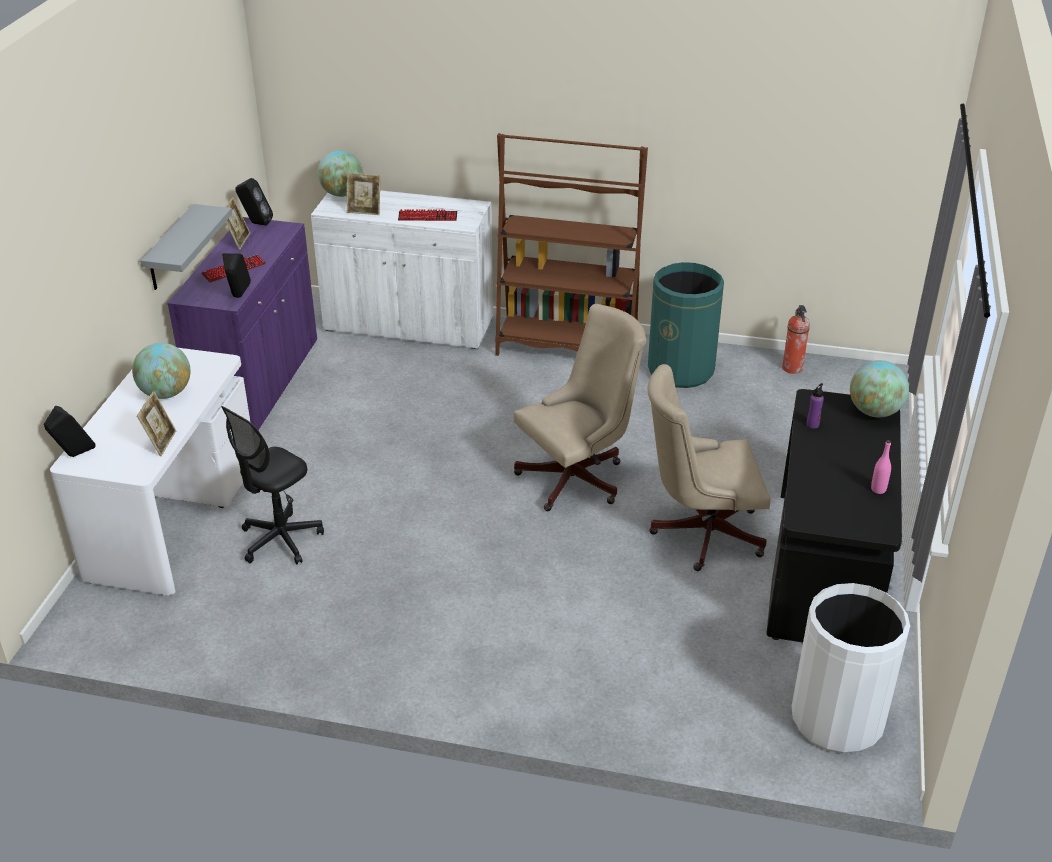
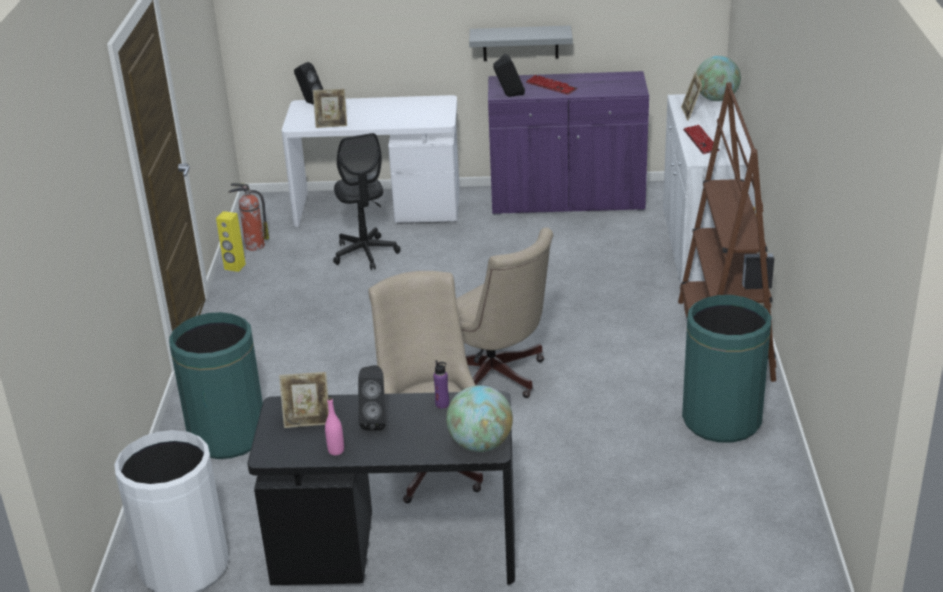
camera: 80 degrees right, 5 degrees down
globe [132,343,191,399] -> none
black office chair [221,406,324,564] -> black office chair turned 135 degrees counterclockwise [333,133,400,270]
picture frame [226,197,250,250] -> picture frame moved to [279,372,328,428]
black speaker [235,178,273,226] -> black speaker moved to [358,365,386,430]
fire extinguisher [782,305,810,374] -> fire extinguisher moved to [229,183,269,251]
none -> green trash can [169,312,263,459]
none -> yellow speaker [216,211,246,272]

